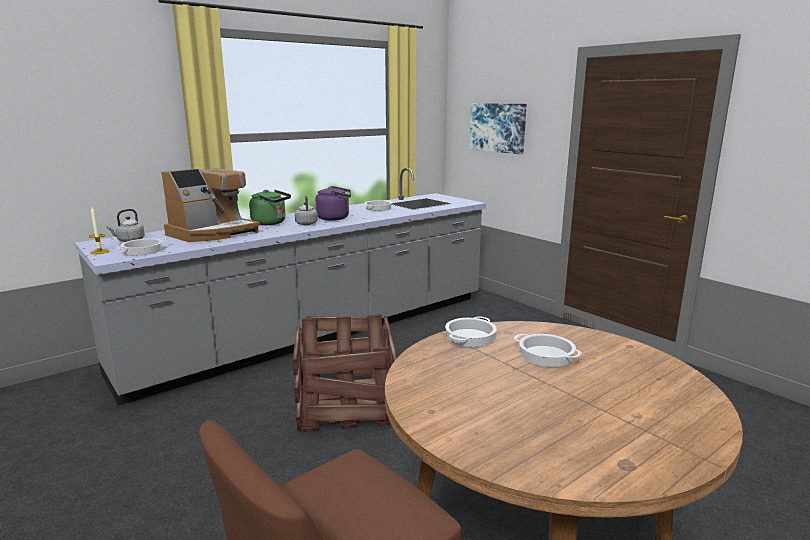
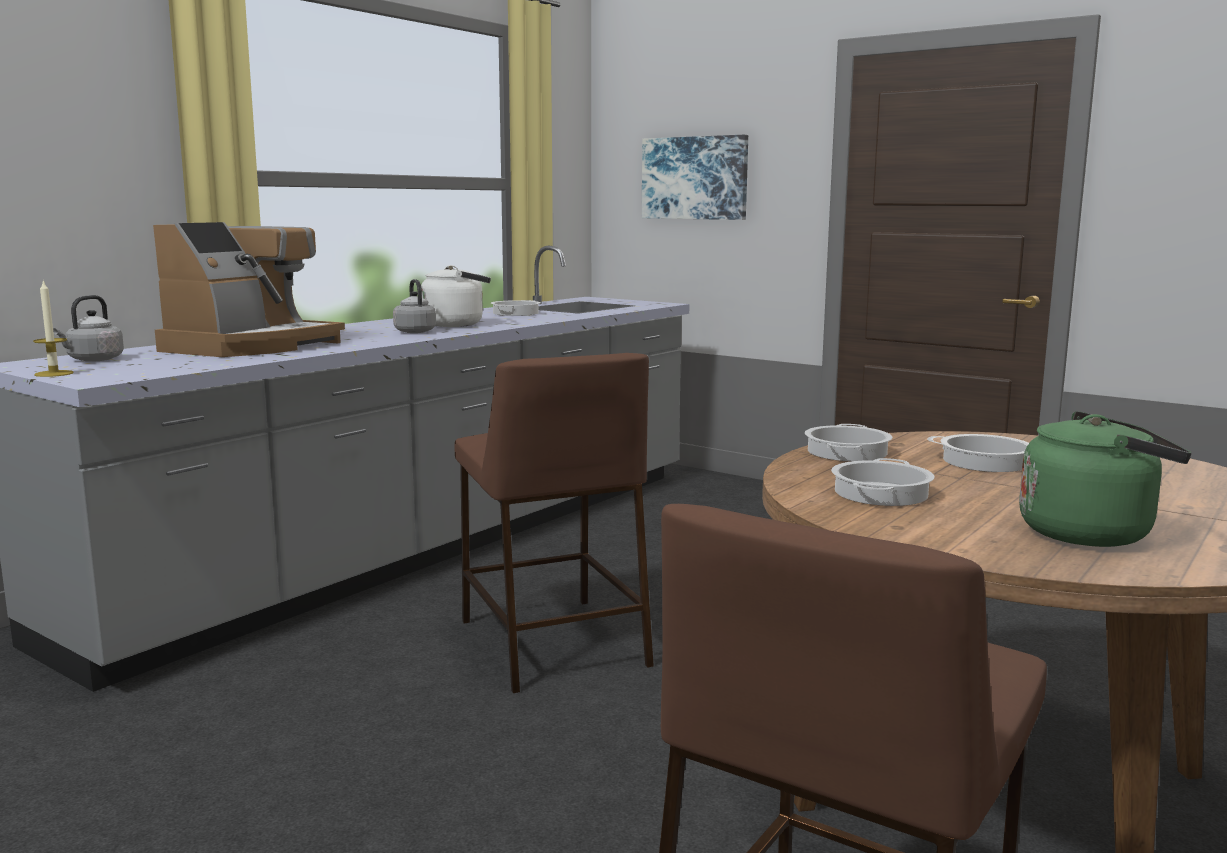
camera: 15 degrees left, 5 degrees down
cooking pot [116,238,167,255] -> cooking pot moved to [831,458,934,506]
green kettle [249,190,291,225] -> green kettle moved to [1019,411,1191,547]
crate [292,314,397,432] -> brown stool [455,353,654,693]
purple kettle [315,186,351,221] -> white kettle [421,265,491,327]

